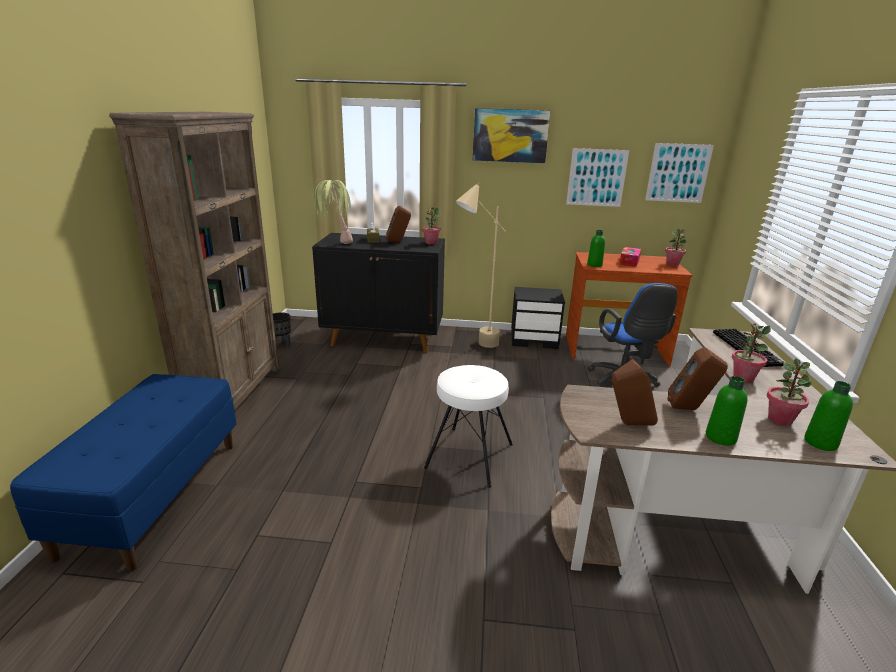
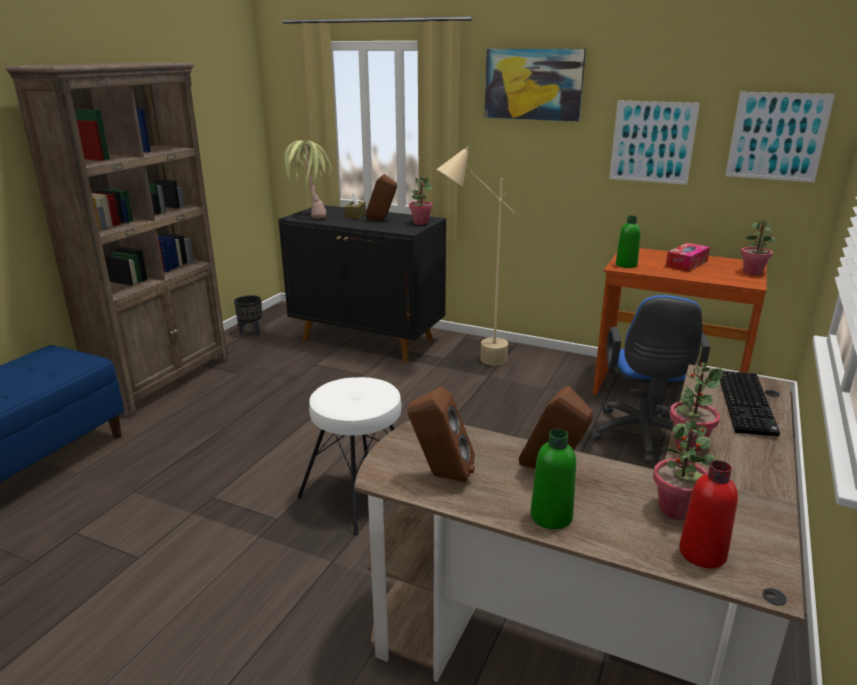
camera: 20 degrees right, 0 degrees up
black nightstand [511,287,565,349] -> none
green bottle [804,381,853,451] -> red bottle [679,460,738,569]

